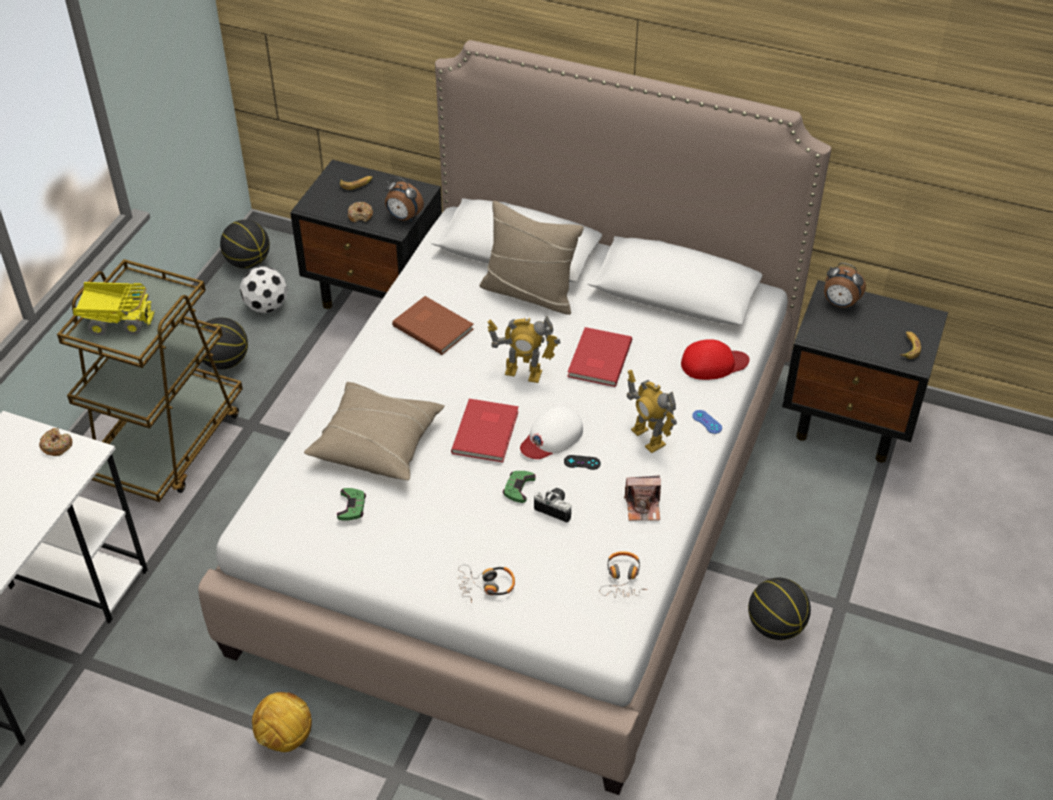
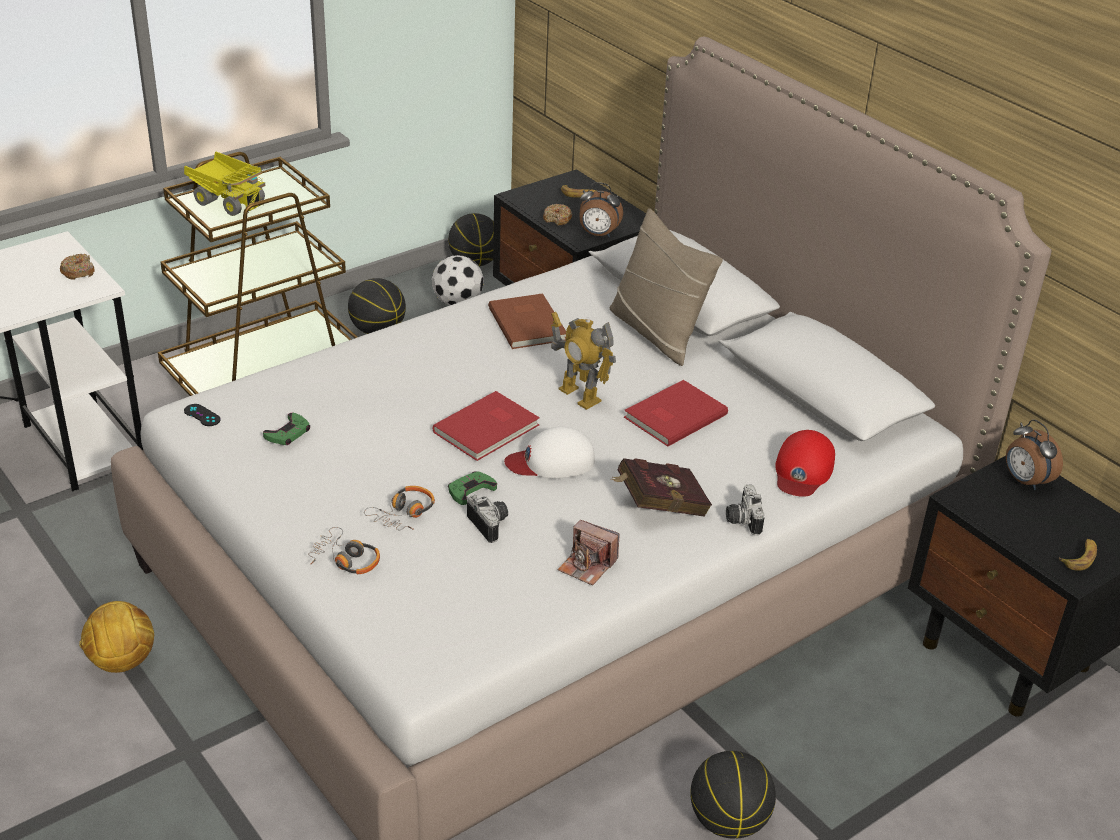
camera: 30 degrees right, 10 degrees down
beige pillow [304,382,445,480] -> none
alarm clock [385,177,424,222] -> alarm clock turned 45 degrees counterclockwise [579,182,623,237]
black game controller [564,455,601,470] -> black game controller moved to [184,404,221,426]
headphones [599,551,648,598] -> headphones moved to [364,486,435,530]
toy robot [627,369,677,453] -> red book [611,458,712,517]
red cap [681,339,749,380] -> red cap turned 90 degrees clockwise [775,430,835,497]
blue game controller [692,410,722,434] -> camera [726,484,764,535]

